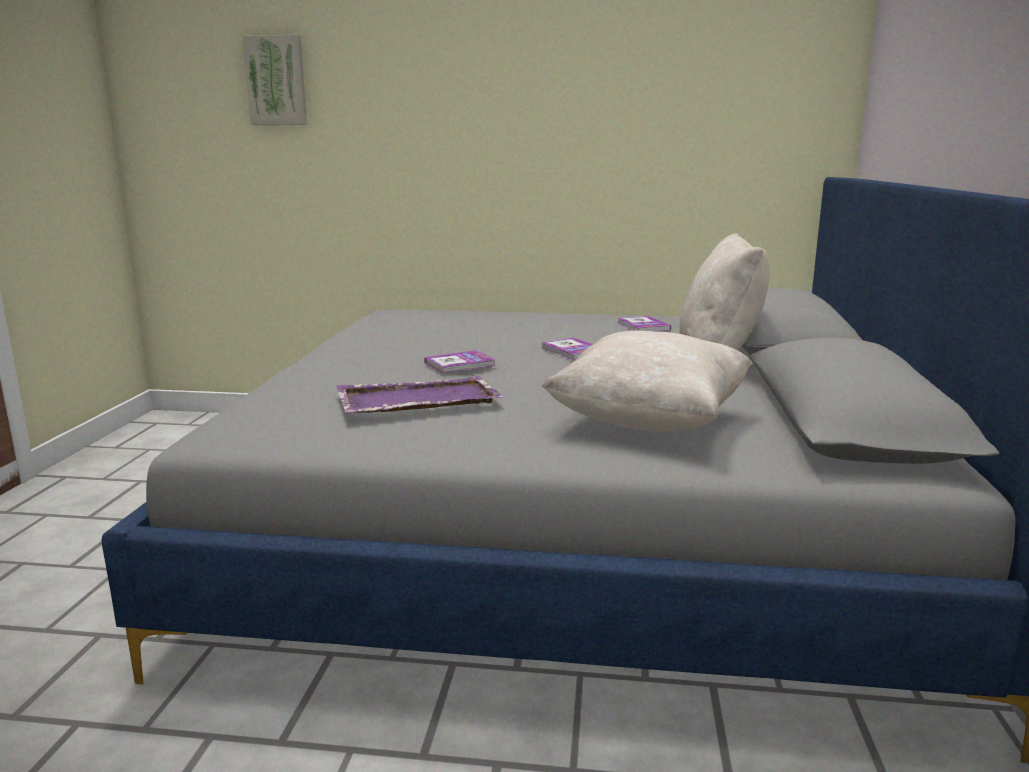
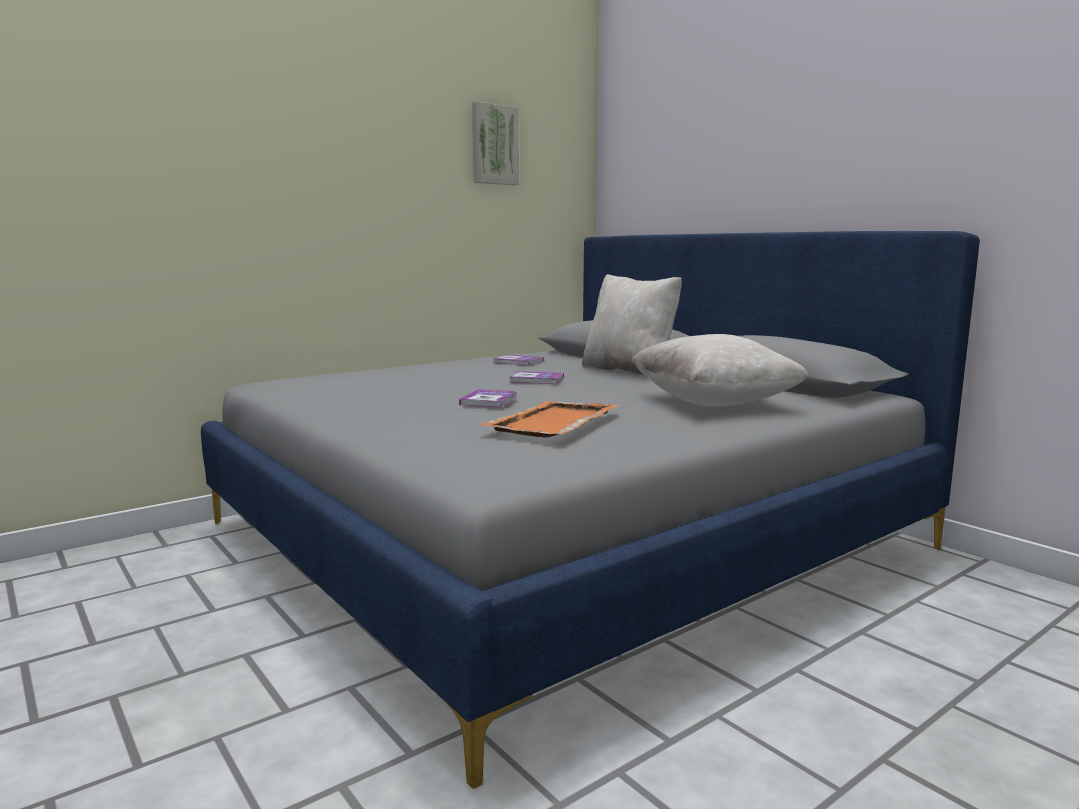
camera: 45 degrees left, 5 degrees down
picture [243,35,307,125] -> picture moved to [472,101,519,185]
purple tray [336,376,503,413] -> orange tray [479,401,620,437]

